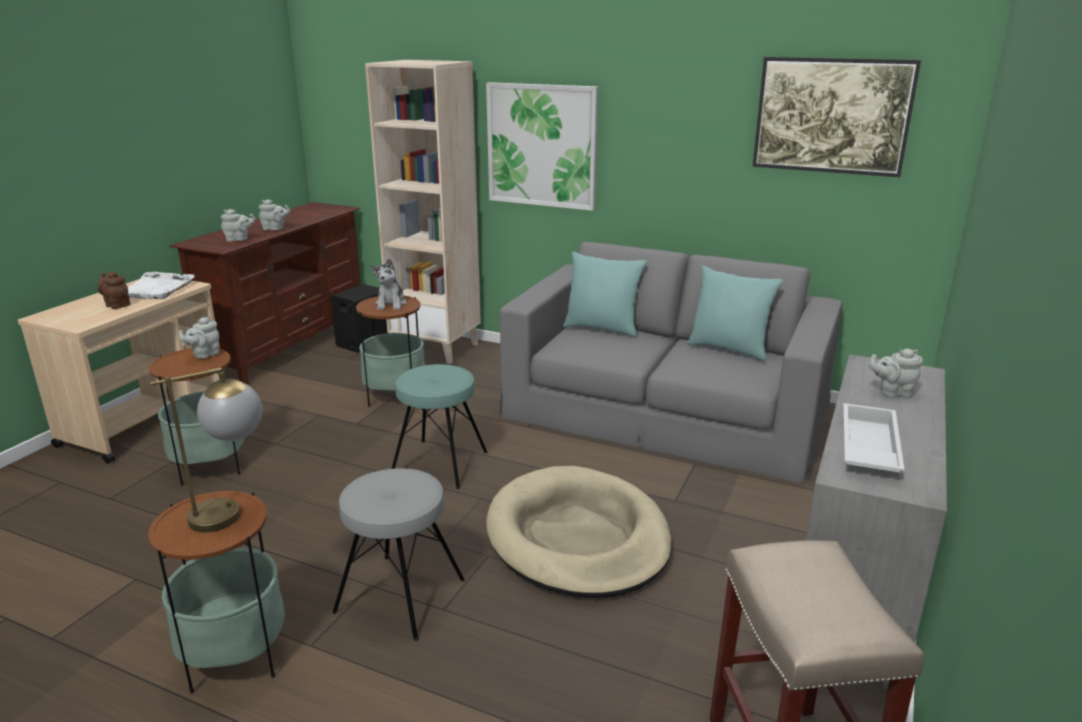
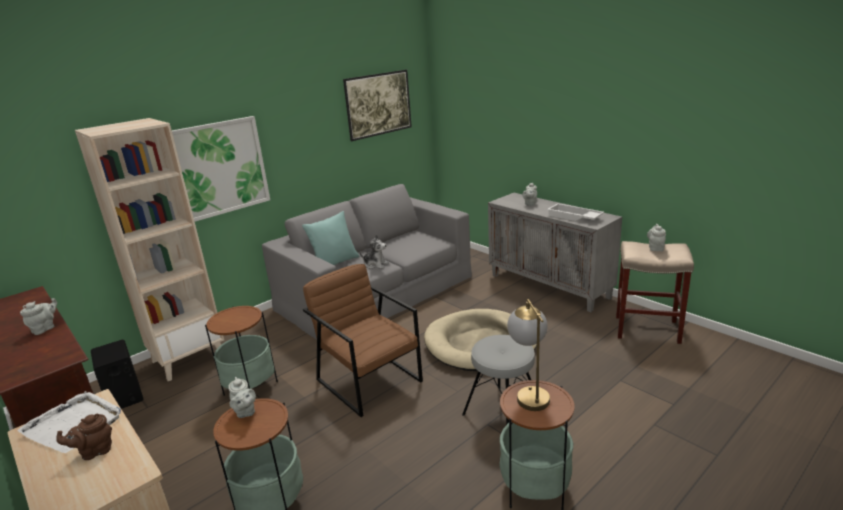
camera: 65 degrees left, 0 degrees up
grey teapot [221,209,256,242] -> grey teapot moved to [647,224,666,251]
plush toy [371,258,407,310] -> plush toy moved to [359,234,389,269]
turquoise stool [391,364,488,489] -> brown armchair [303,264,423,417]
turquoise pillow [687,266,783,361] -> none

